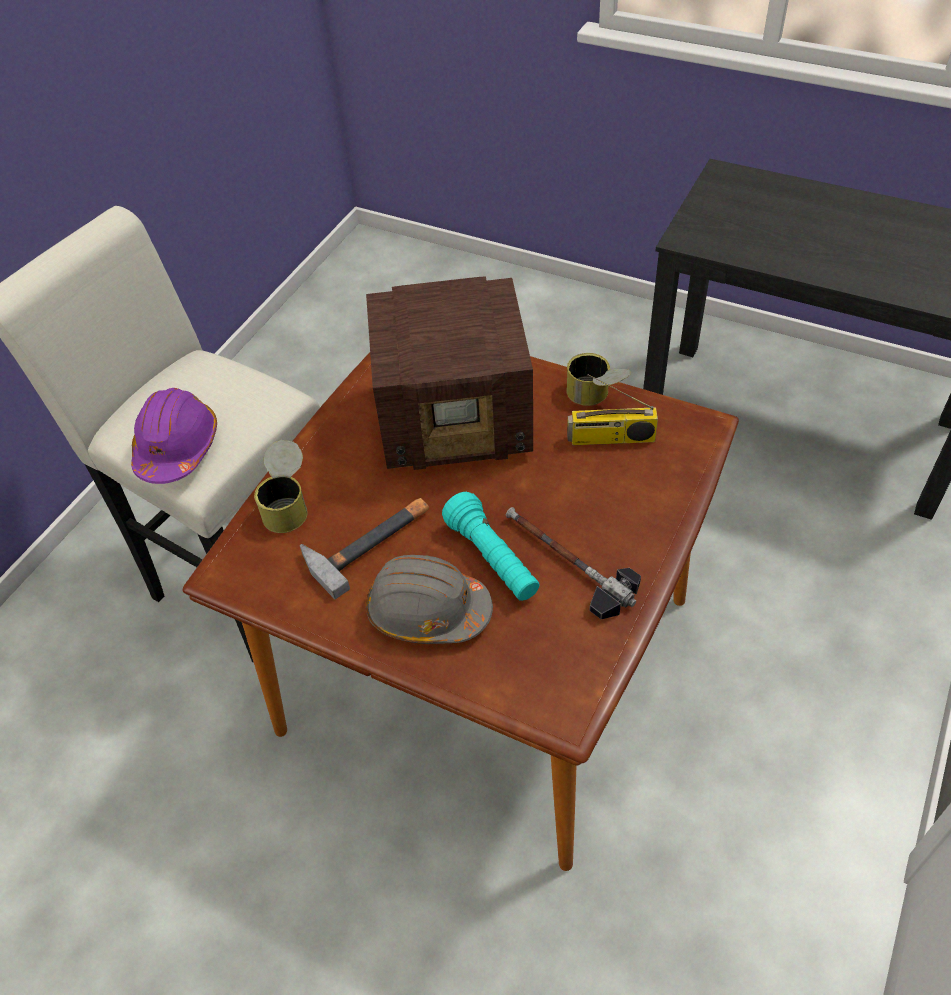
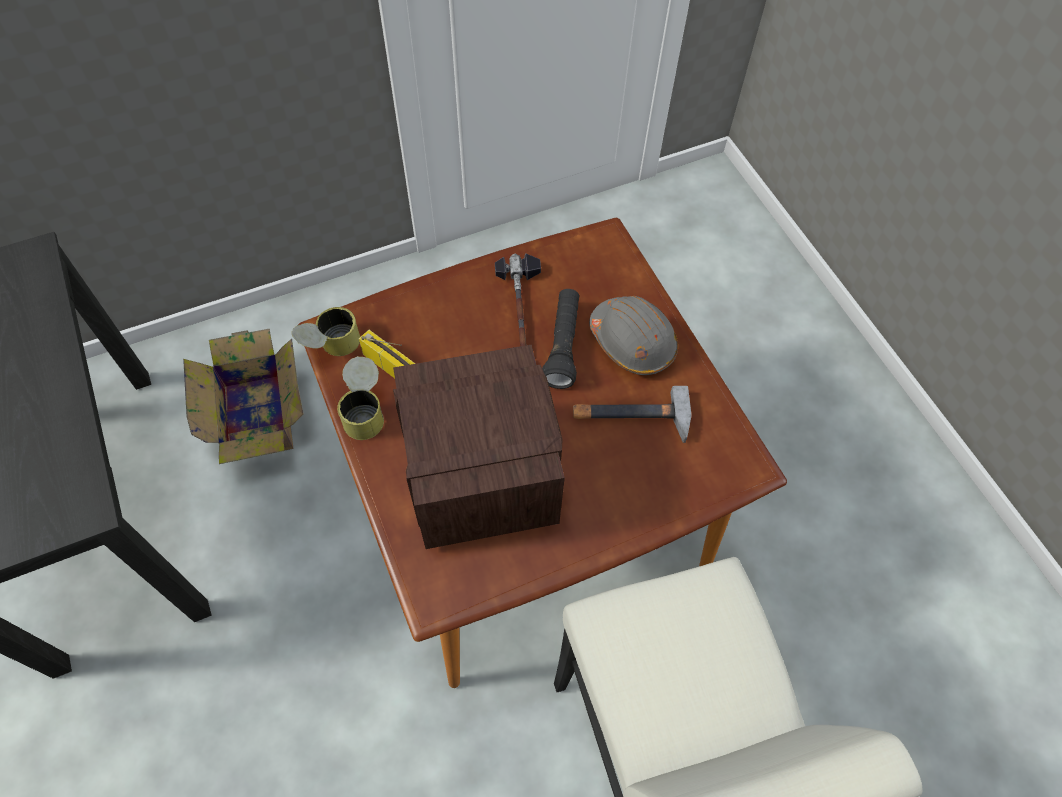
camera: 145 degrees left, 10 degrees up
purple hard hat [131,388,217,484] -> none
can [254,440,308,533] -> can moved to [291,307,360,356]
radio [366,276,533,470] -> radio turned 45 degrees clockwise [393,345,565,549]
turquoise flashlight [442,492,540,601] -> black flashlight [542,289,579,389]
none -> cardboard box [183,329,304,464]

